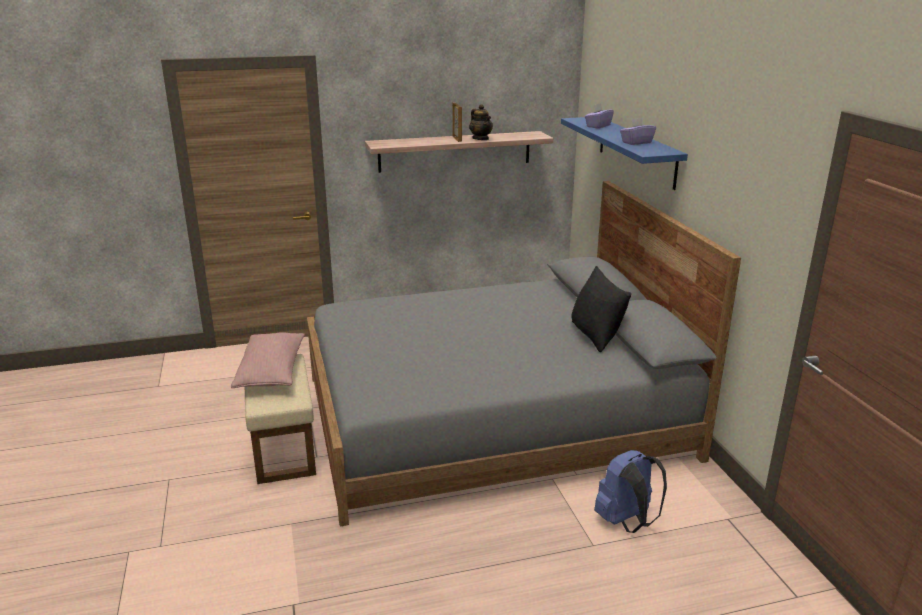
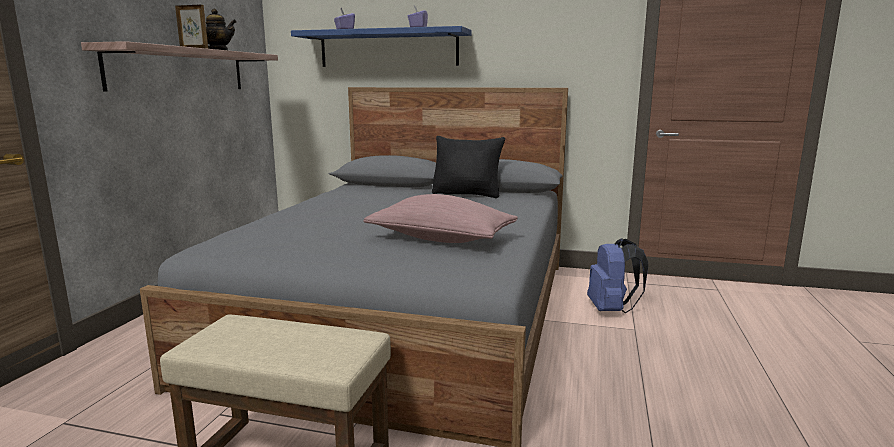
camera: 60 degrees left, 10 degrees down
pink pillow [231,332,305,388] -> pink pillow moved to [363,194,518,243]

